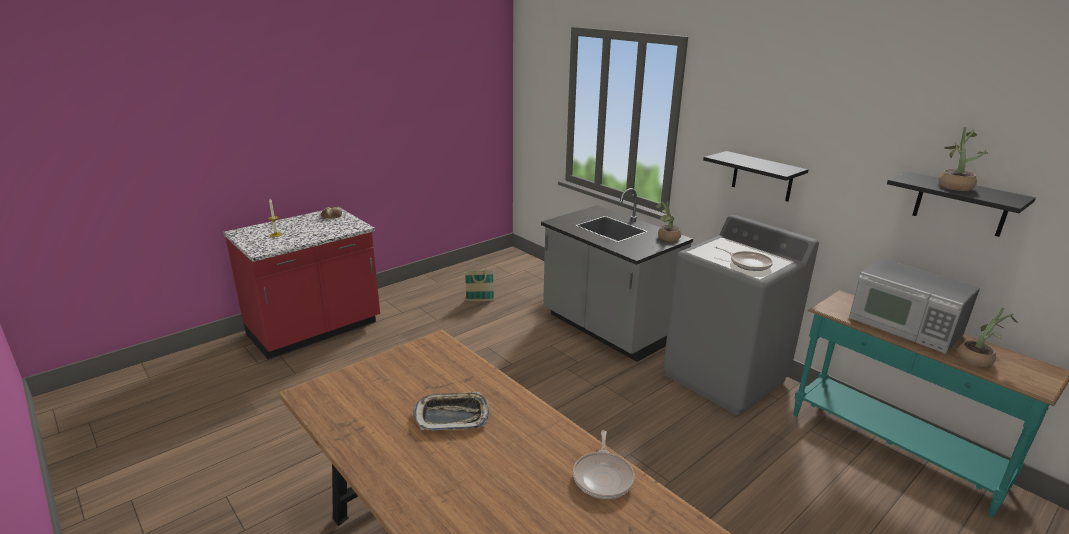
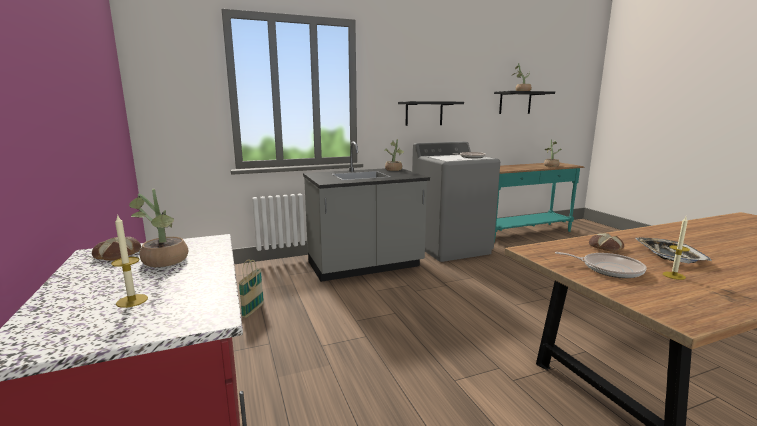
camera: 70 degrees left, 10 degrees down
frying pan [573,430,635,499] -> frying pan moved to [555,252,647,278]
microwave [849,258,980,354] -> none
none -> potted plant [129,189,188,267]
none -> bread [589,233,624,252]
none -> candle [662,217,690,280]

